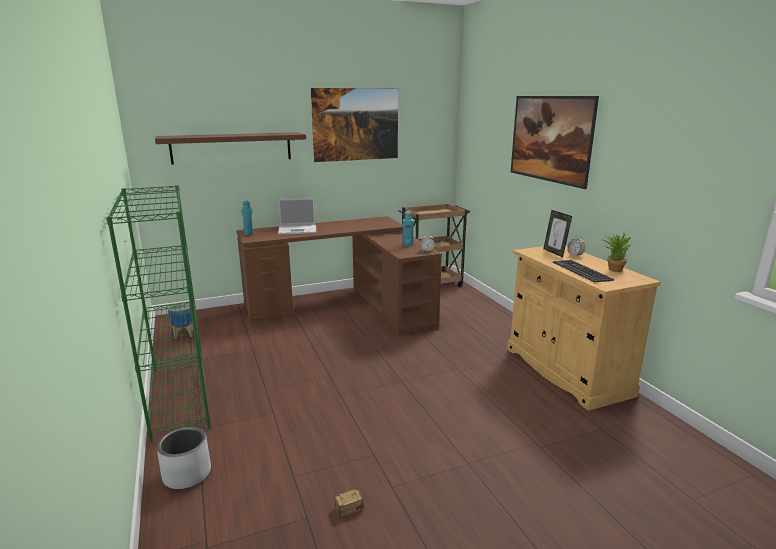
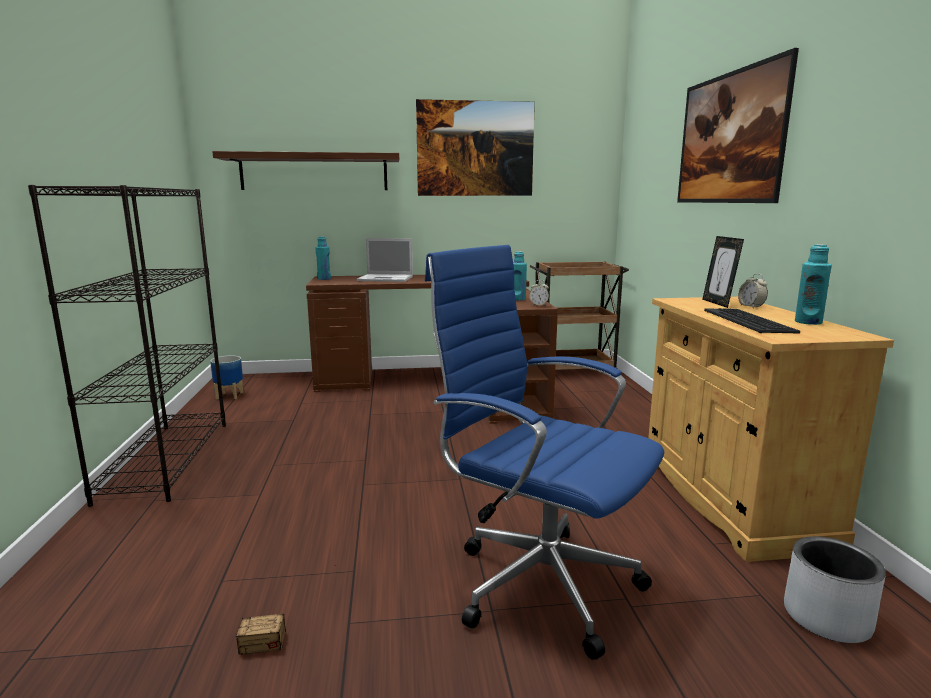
camera: 15 degrees right, 5 degrees down
green bookcase [106,185,211,442] -> black bookcase [28,185,226,507]
grey planter [157,426,211,489] -> grey planter moved to [784,536,886,643]
potted plant [601,233,632,272] -> turquoise bottle [795,244,832,325]
none -> blue office chair [425,245,664,660]

